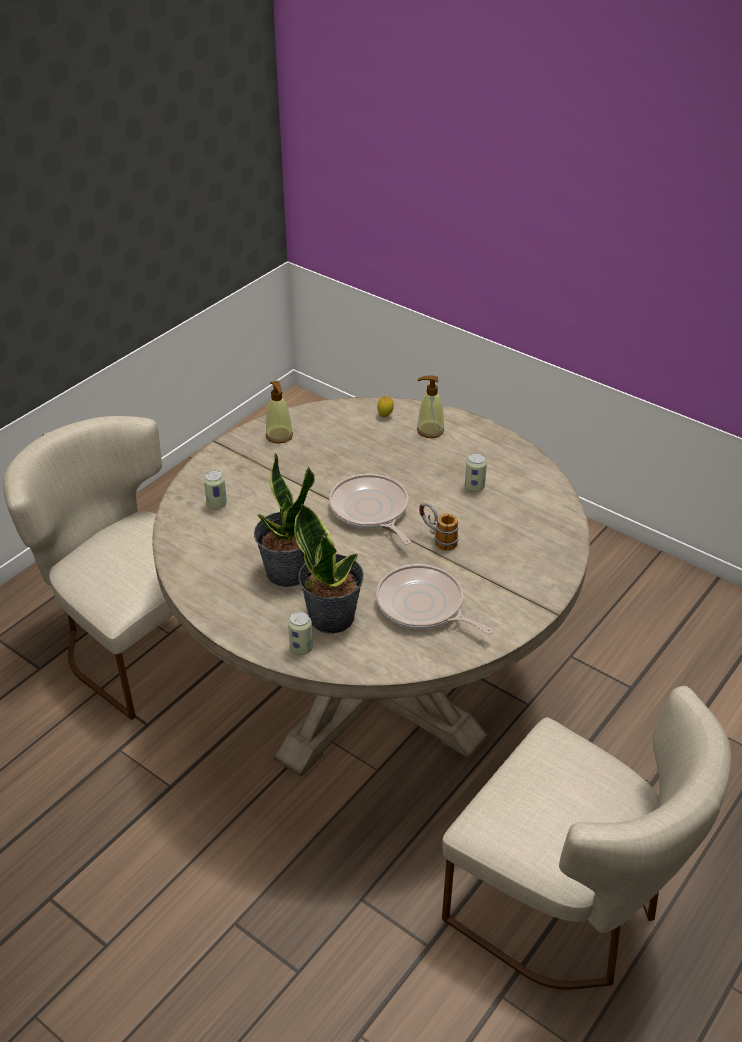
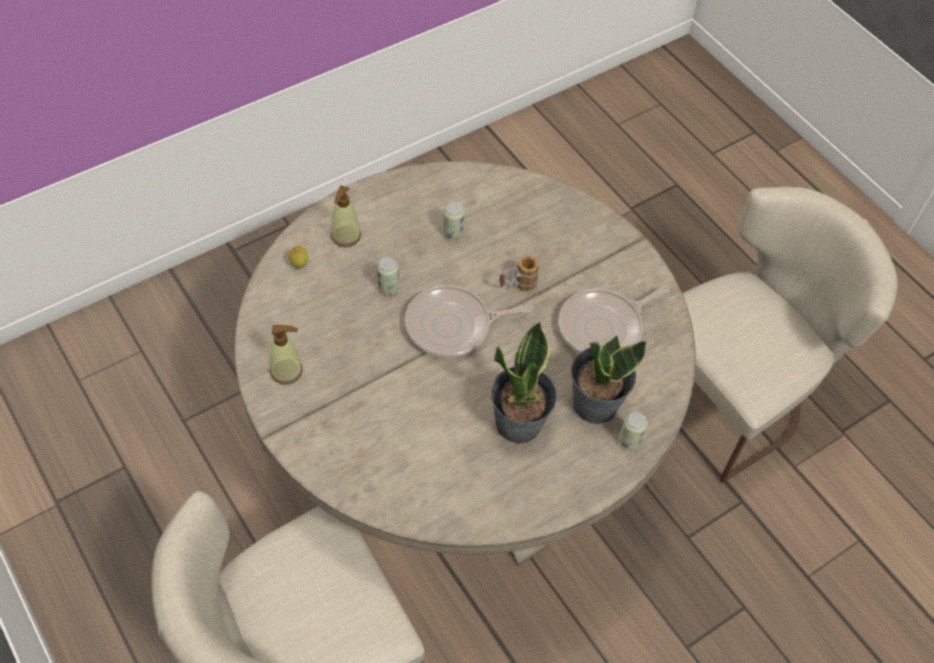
camera: 75 degrees left, 15 degrees up
can [204,470,227,510] -> can moved to [377,257,399,295]

